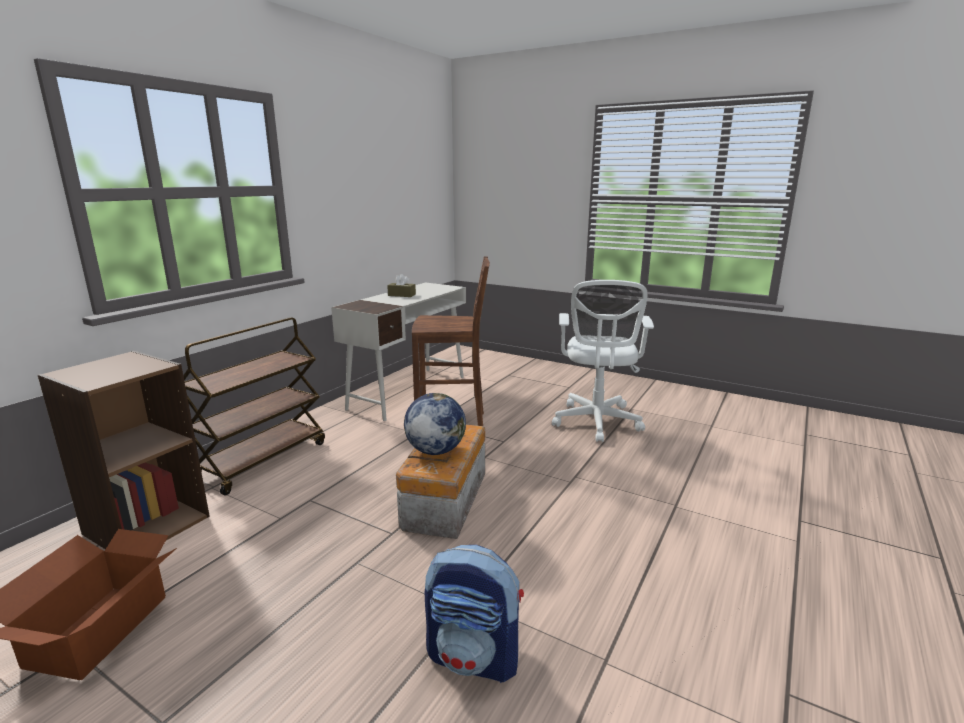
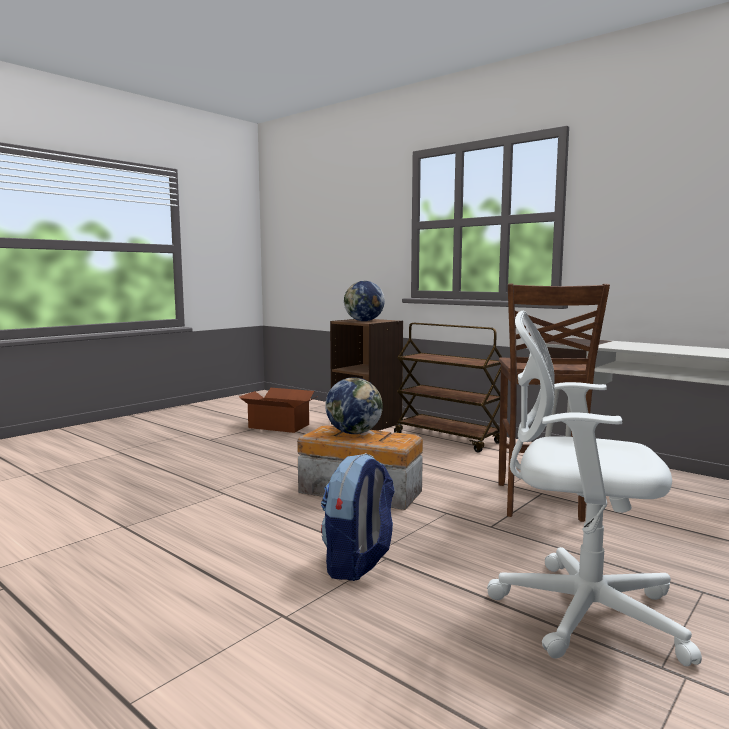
camera: 100 degrees right, 10 degrees down
brown tissue box [387,274,416,297] -> none
backpack [425,545,524,683] -> backpack moved to [321,453,395,581]
none -> globe [344,281,385,321]

